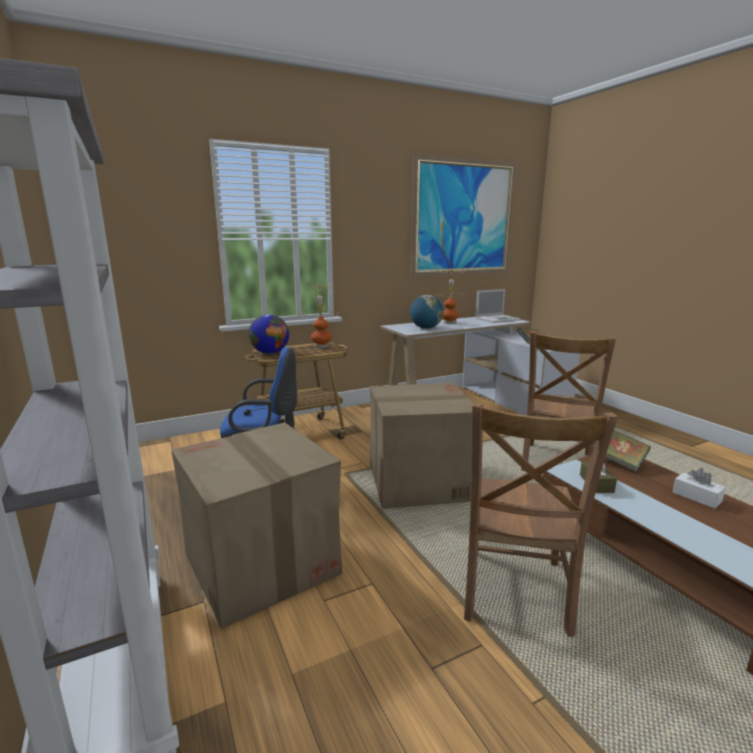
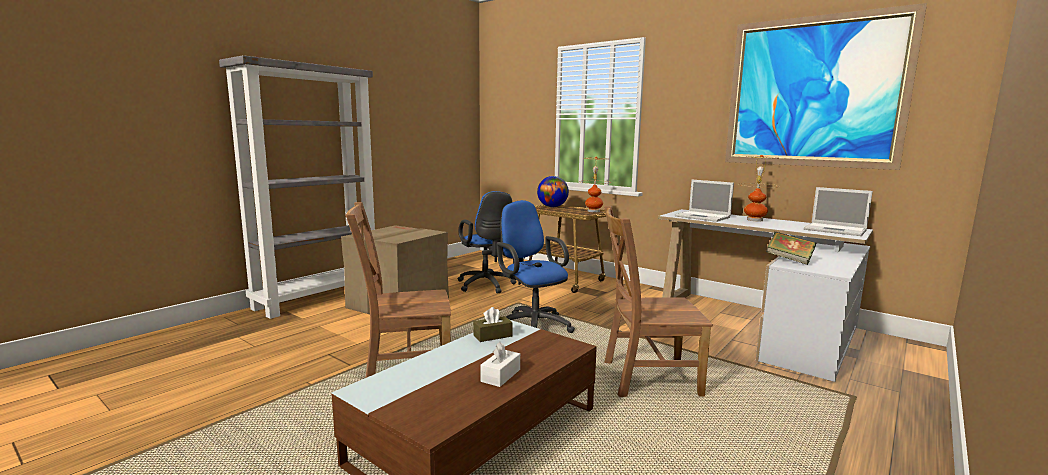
camera: 65 degrees right, 5 degrees down
cardboard box [370,383,475,509] -> blue office chair [497,200,575,333]
globe [410,295,444,329] -> laptop [675,180,734,222]
book [592,431,651,472] -> none

